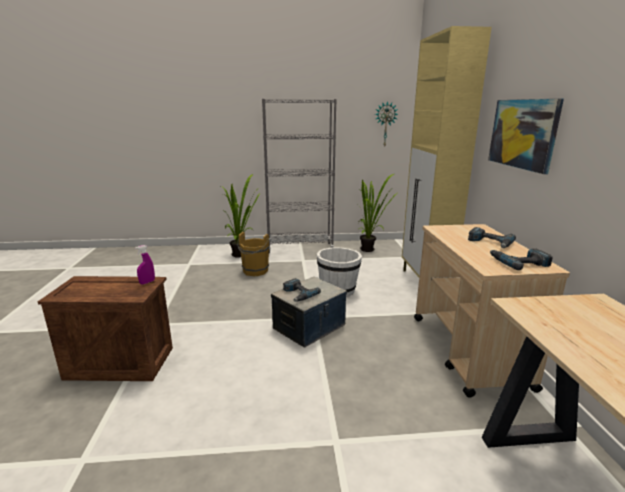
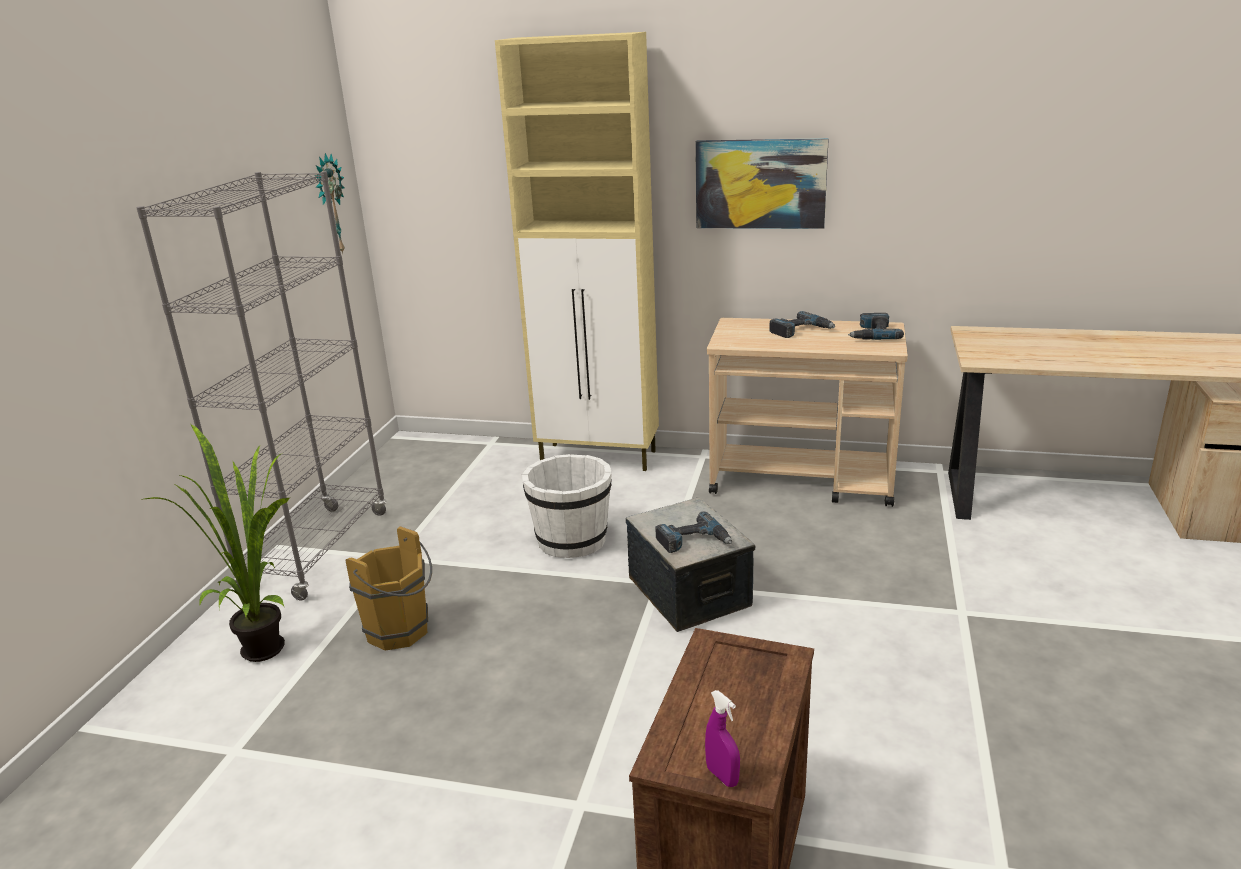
camera: 70 degrees left, 5 degrees up
purple spray bottle [135,245,155,285] -> purple spray bottle moved to [705,690,740,787]
potted plant [356,174,396,252] -> none

